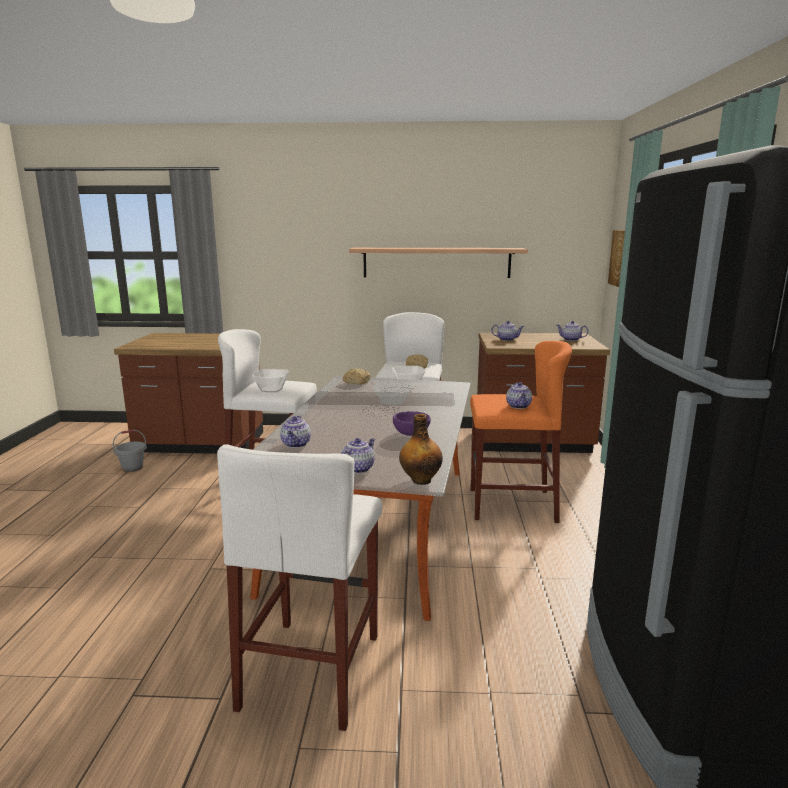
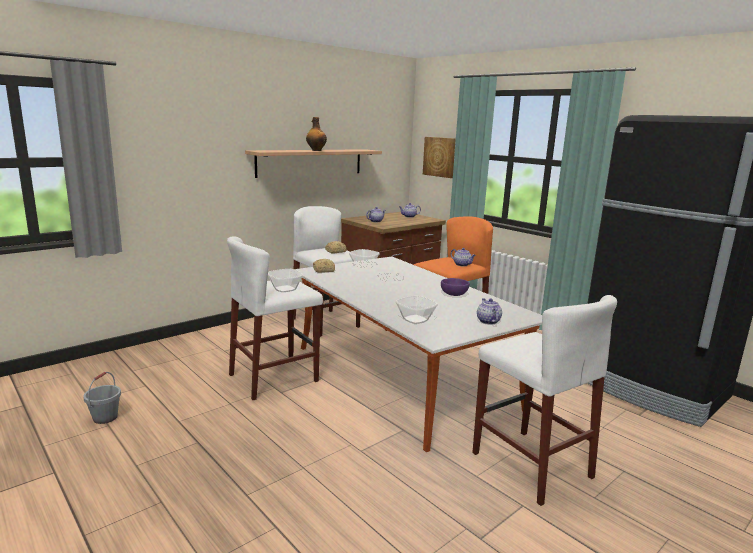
camera: 45 degrees left, 0 degrees up
brown counter [114,333,263,454] -> none
teapot [280,416,311,448] -> bowl [396,296,438,324]
bottle [399,414,443,485] -> bottle moved to [306,117,327,151]

